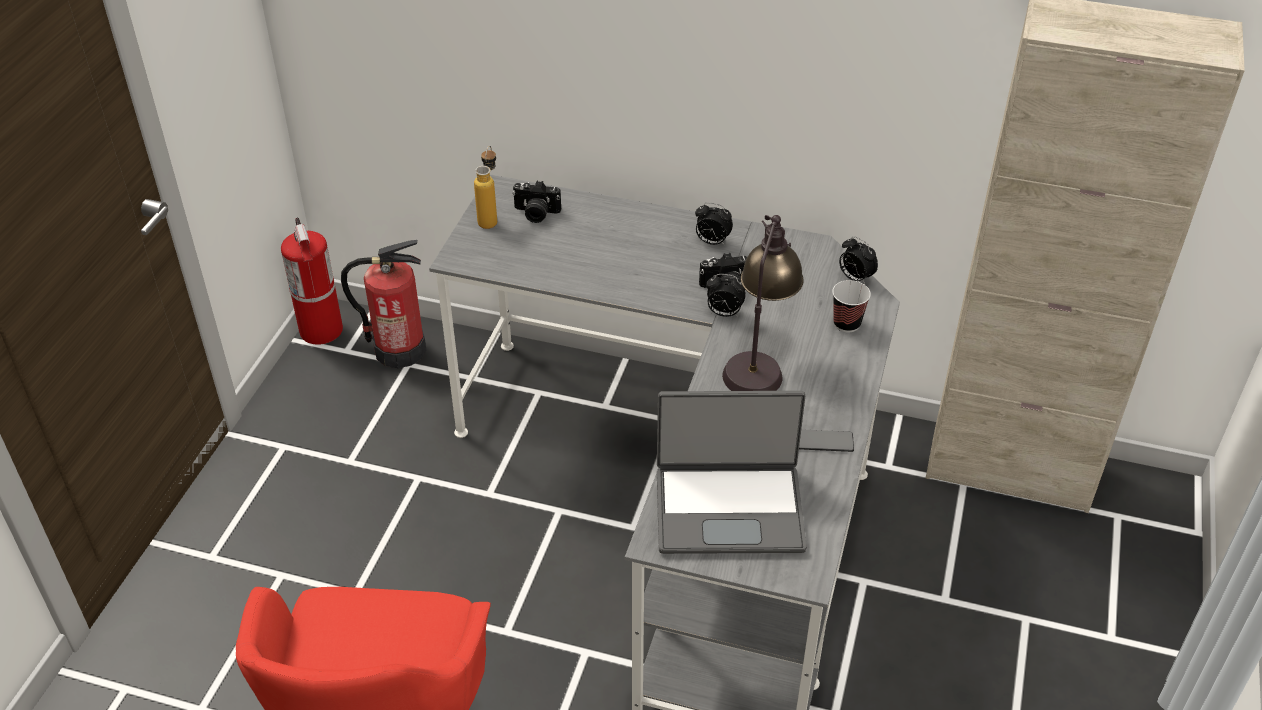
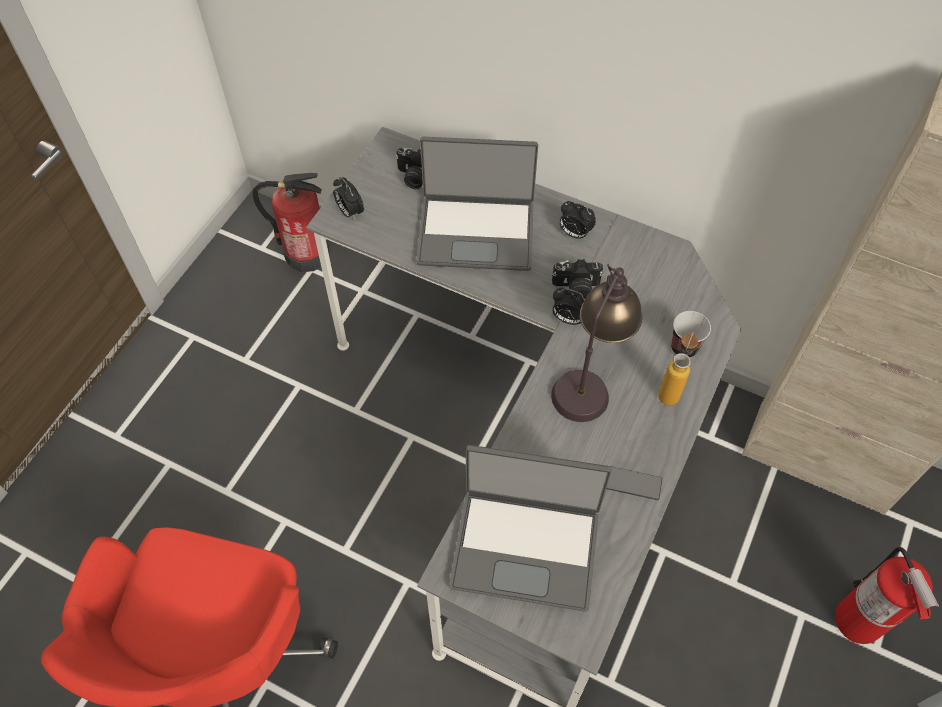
camera: 10 degrees right, 15 degrees up
fire extinguisher [281,218,343,345] -> fire extinguisher moved to [835,547,939,644]
bottle [474,146,497,229] -> bottle moved to [658,331,698,406]
alarm clock [839,236,878,285] -> alarm clock moved to [333,177,364,220]
none -> laptop [416,137,538,271]

